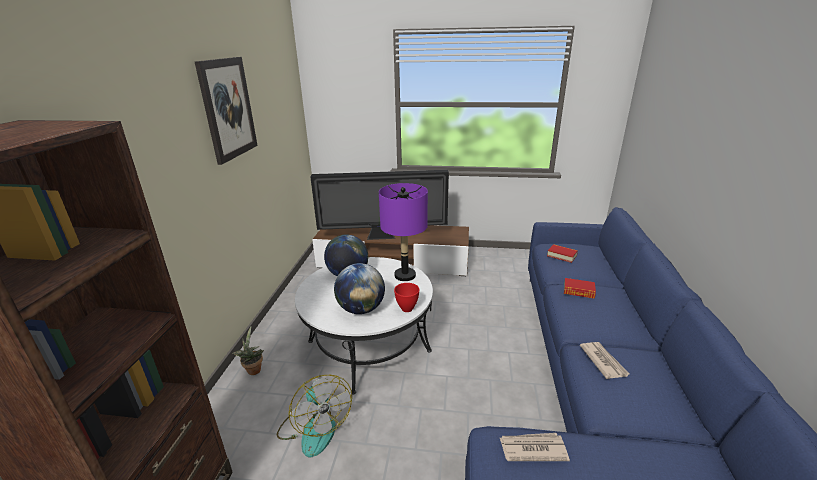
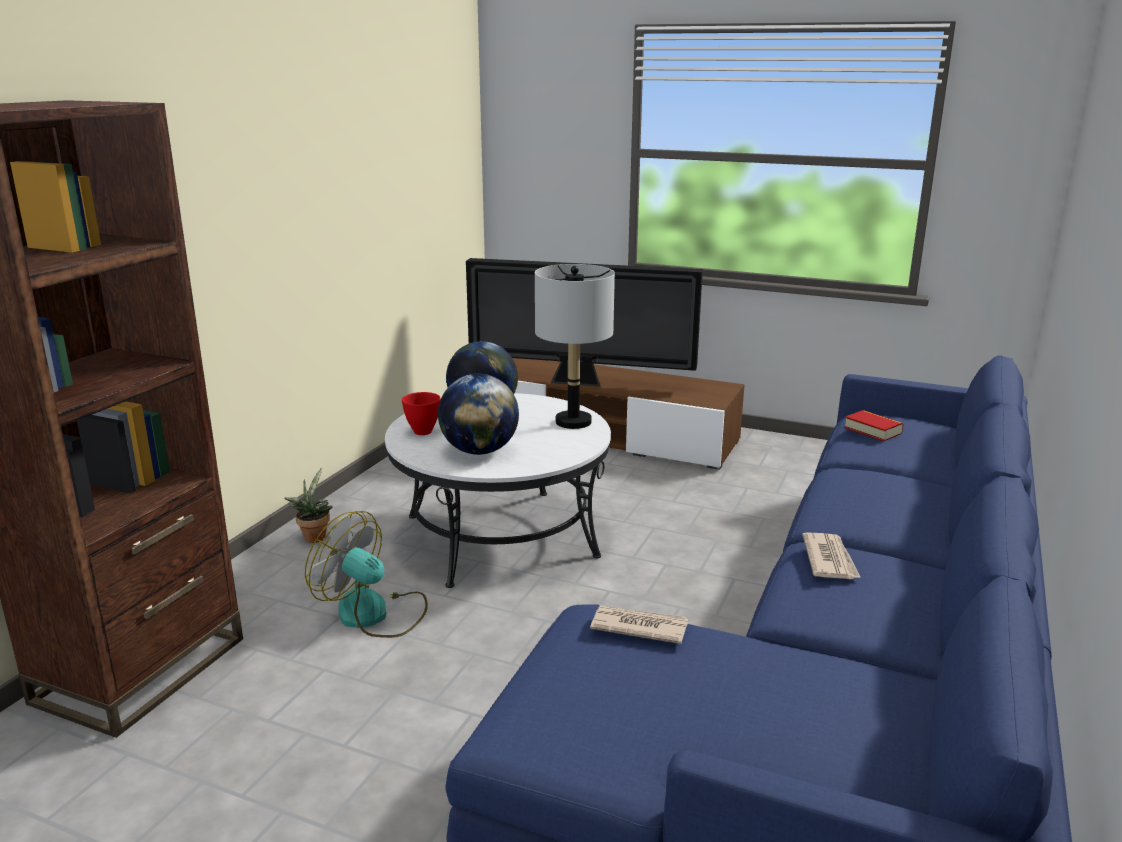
camera: 15 degrees right, 5 degrees down
picture [195,57,258,165] -> none
fan [277,375,352,457] -> fan turned 135 degrees clockwise [305,511,428,638]
purple table lamp [379,183,428,281] -> grey table lamp [535,264,615,429]
red bowl [394,283,420,312] -> red bowl moved to [402,392,441,435]
book [564,278,596,299] -> none

